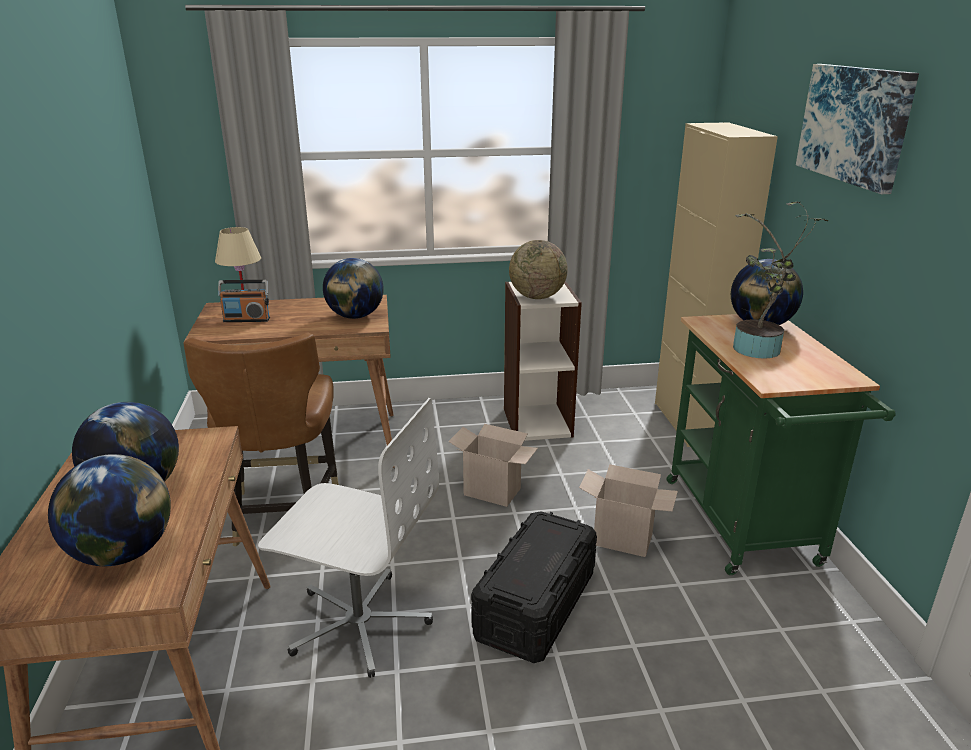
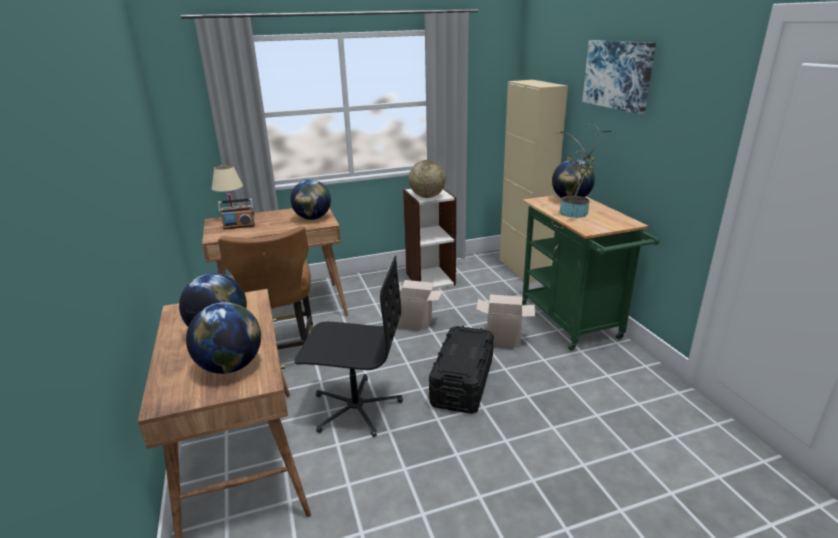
camera: 10 degrees left, 0 degrees up
white office chair [258,398,439,678] -> black office chair [294,256,403,437]

